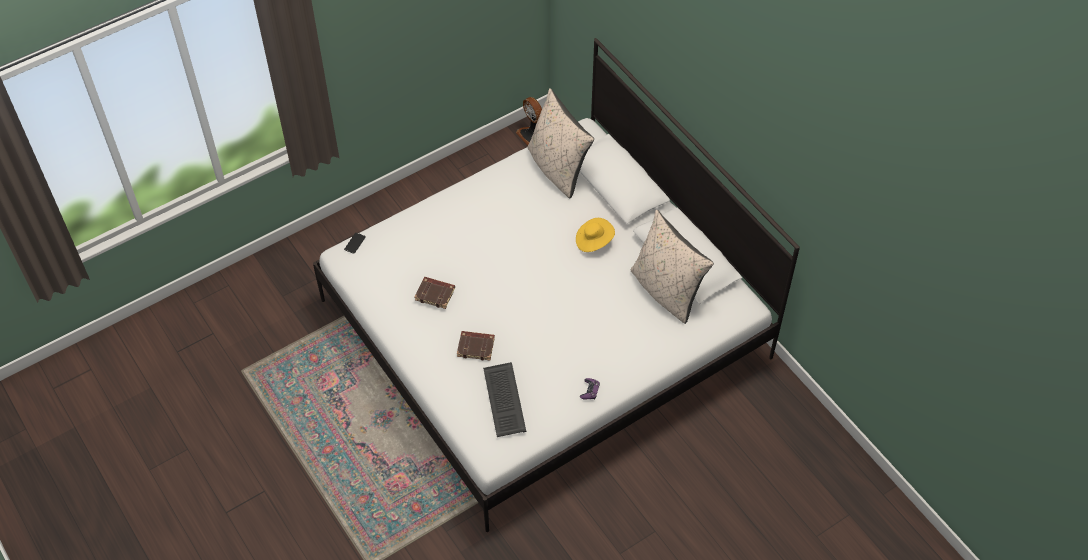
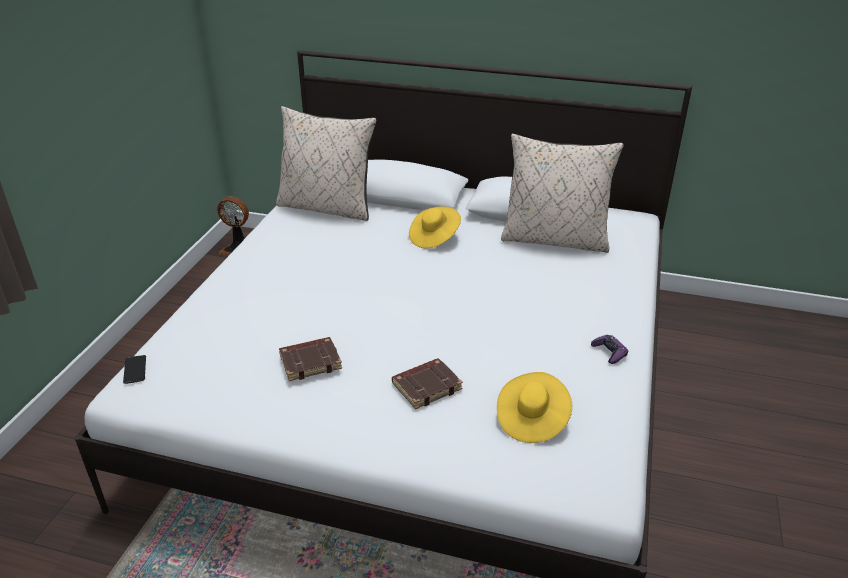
camera: 40 degrees left, 20 degrees down
keyboard [483,362,526,437] -> yellow hat [497,372,572,443]

